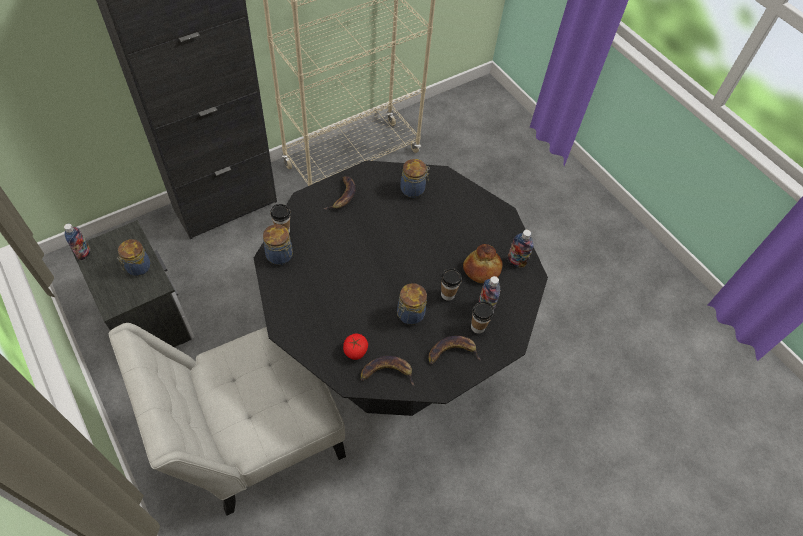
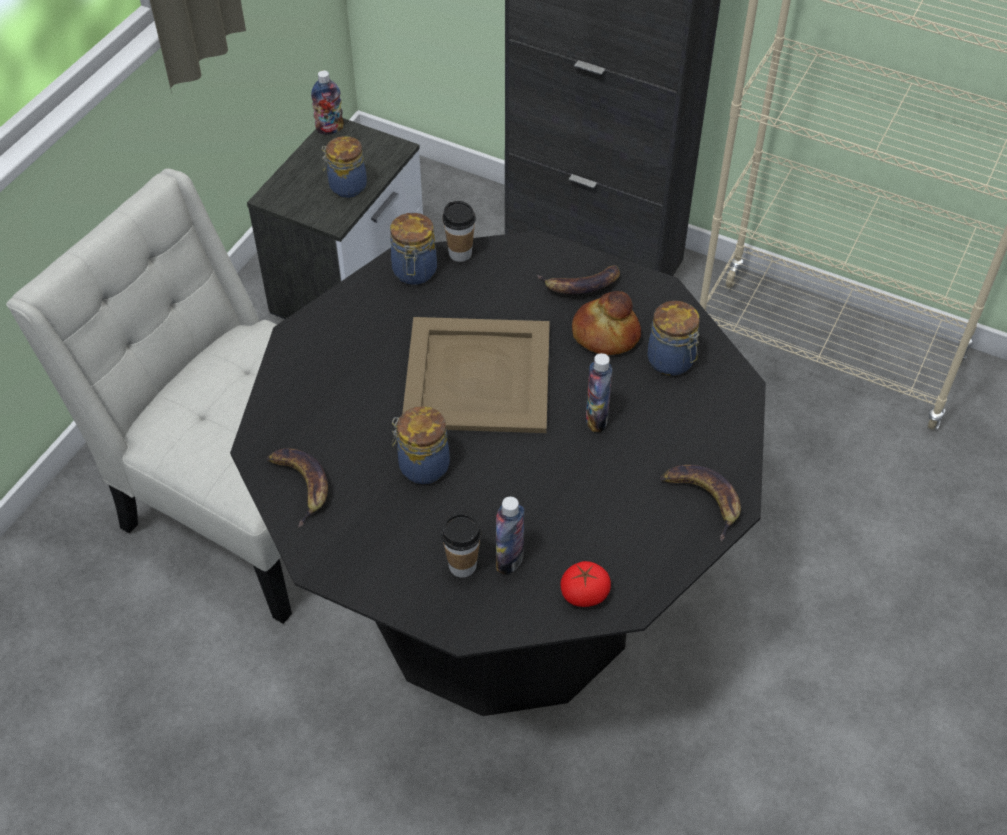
camera: 65 degrees right, 5 degrees down
tomato [343,333,368,360] -> tomato moved to [560,561,611,607]
banana [428,336,481,364] -> banana moved to [660,465,741,541]
cup [441,268,462,301] -> none
bread [463,244,503,283] -> bread moved to [572,291,641,355]
bottle [508,230,534,268] -> bottle moved to [586,353,612,432]
none -> beige tray [402,317,550,433]

